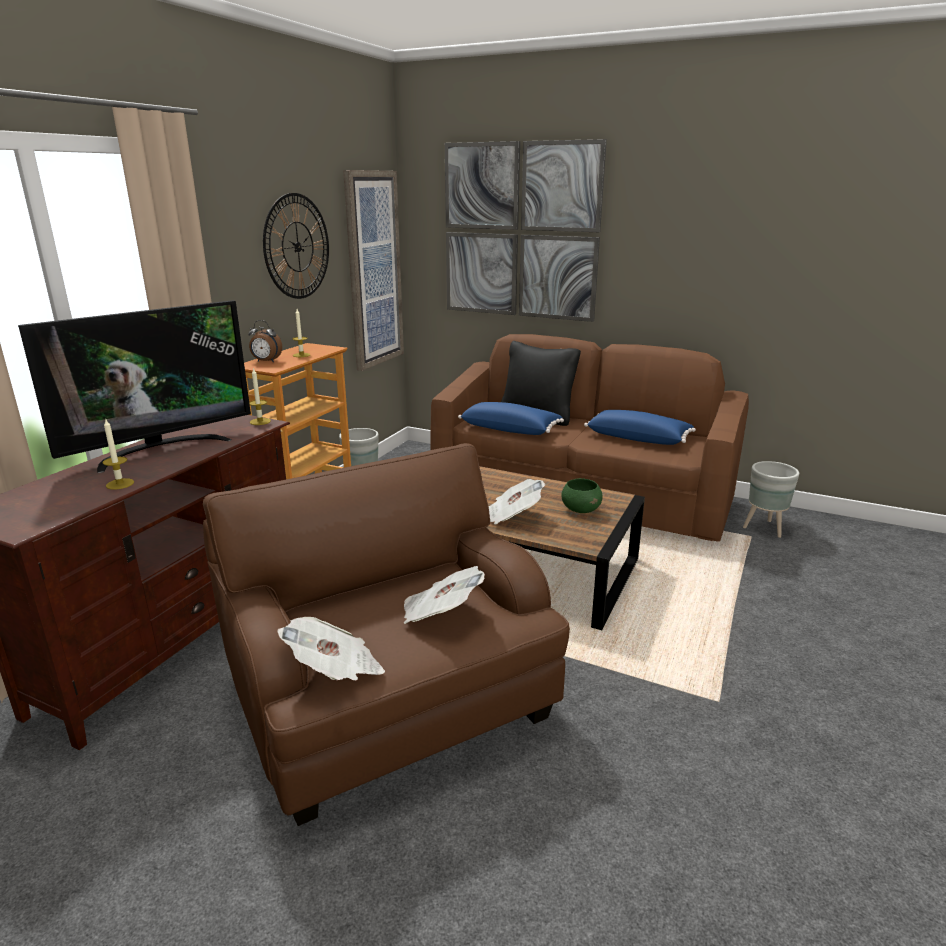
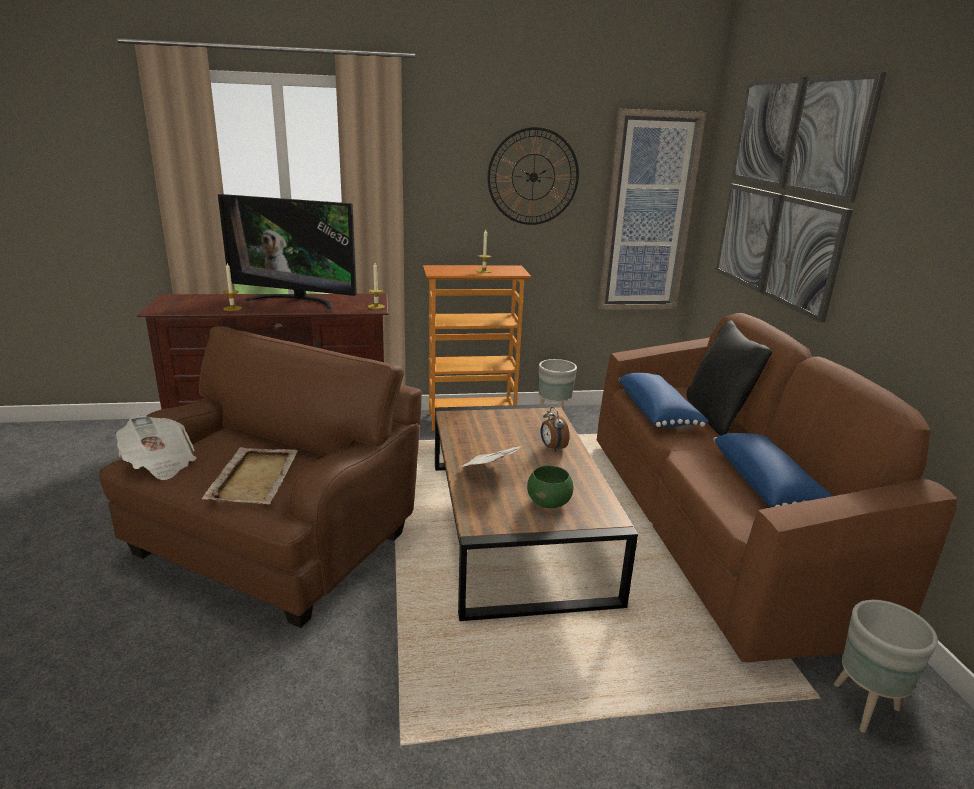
camera: 55 degrees right, 0 degrees up
alarm clock [248,320,282,362] -> alarm clock moved to [541,407,569,452]
newspaper [404,566,485,624] -> beige tray [202,447,298,504]

